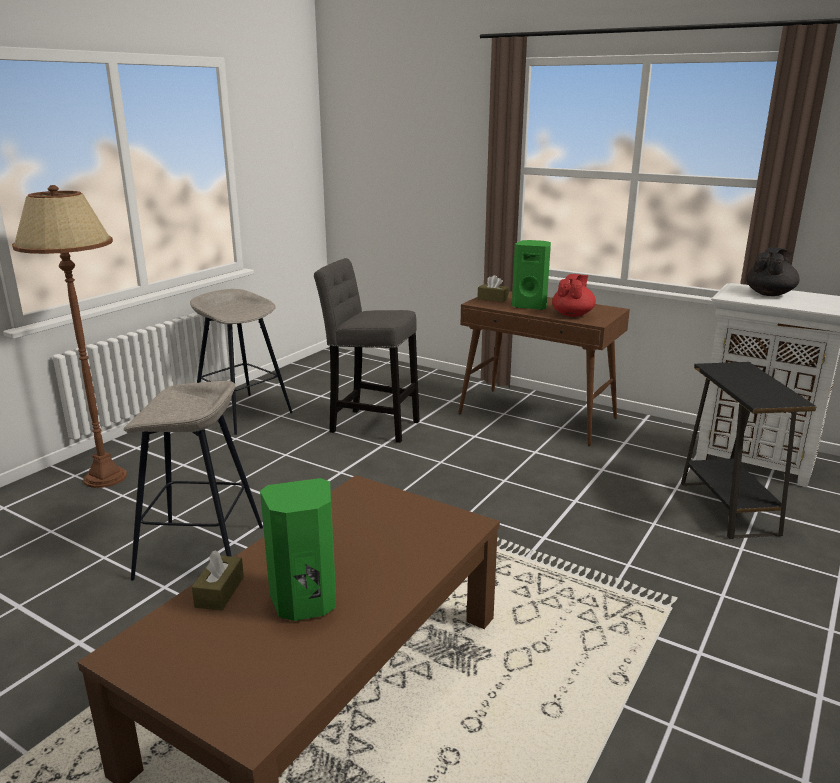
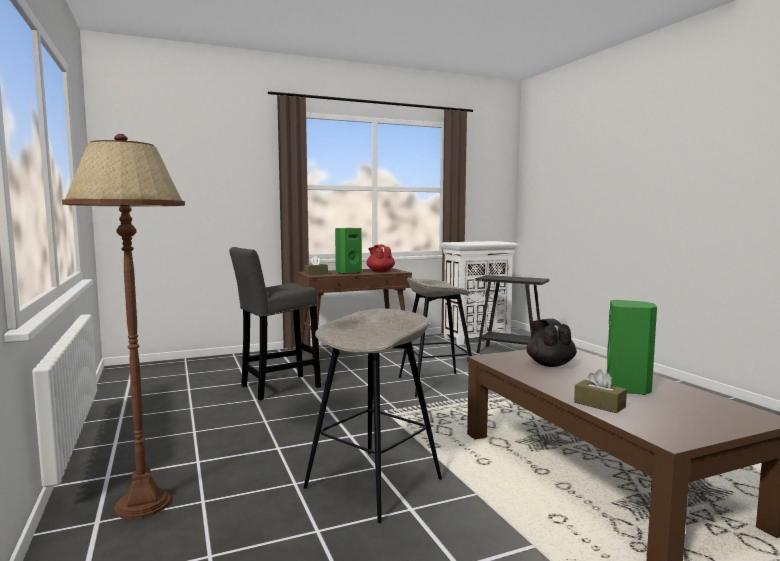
camera: 55 degrees left, 15 degrees down
grey stool [190,289,293,435] -> grey stool moved to [399,277,472,397]
black teapot [746,248,799,296] -> black teapot moved to [526,319,577,367]

